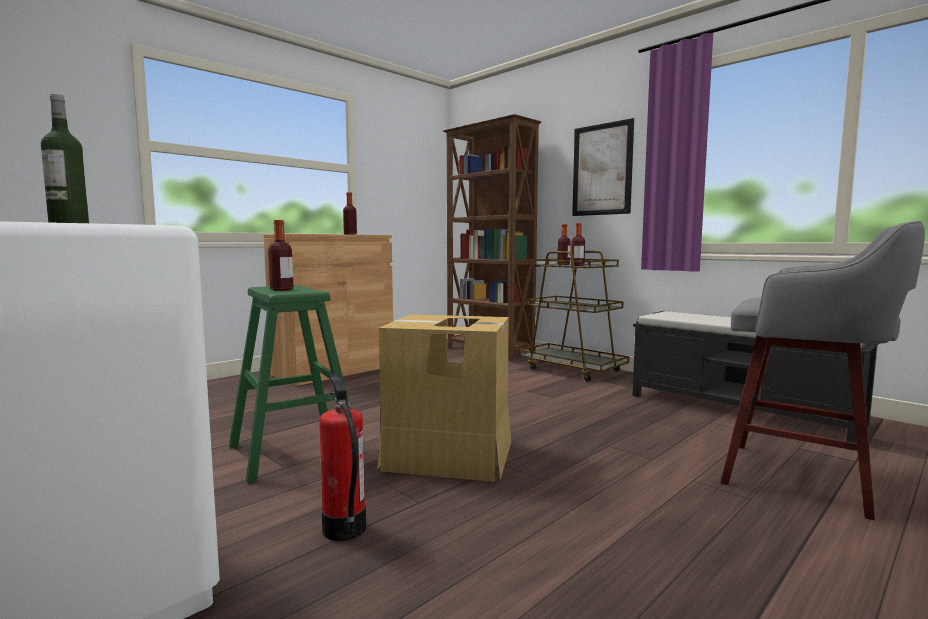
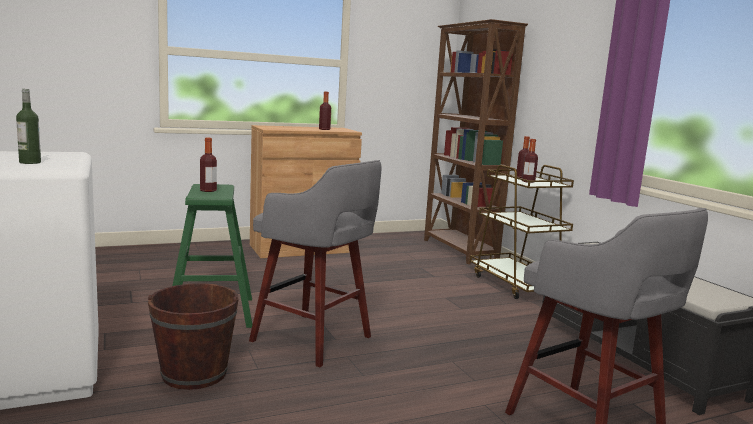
camera: 20 degrees right, 5 degrees up
fire extinguisher [319,374,366,541] -> brown bucket [148,283,239,390]
cardboard box [377,314,511,482] -> grey stool [249,160,382,367]
picture [572,118,634,216] -> none

